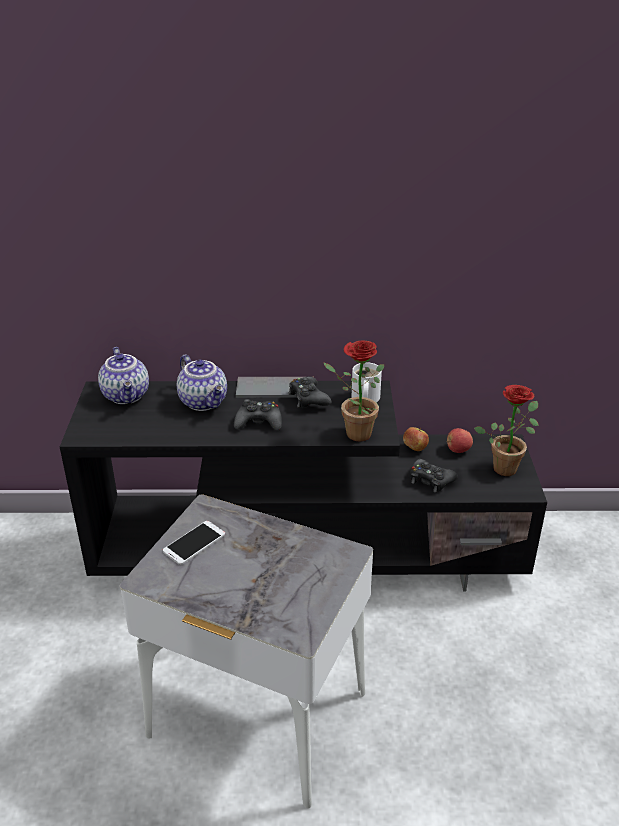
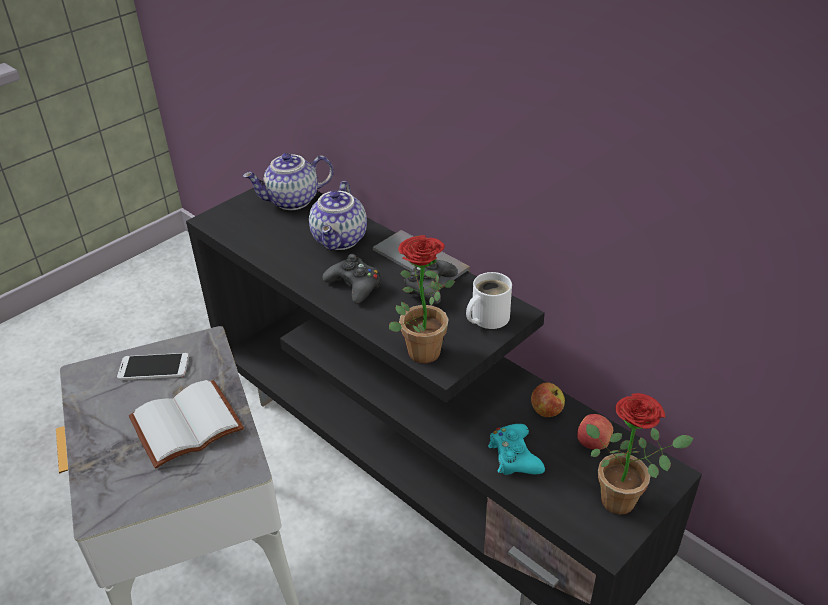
camera: 45 degrees right, 5 degrees up
teapot [98,347,149,404] -> teapot turned 45 degrees clockwise [243,153,334,210]
black game controller [410,459,458,493] -> turquoise game controller [488,424,545,475]
none -> white book [129,380,244,468]

